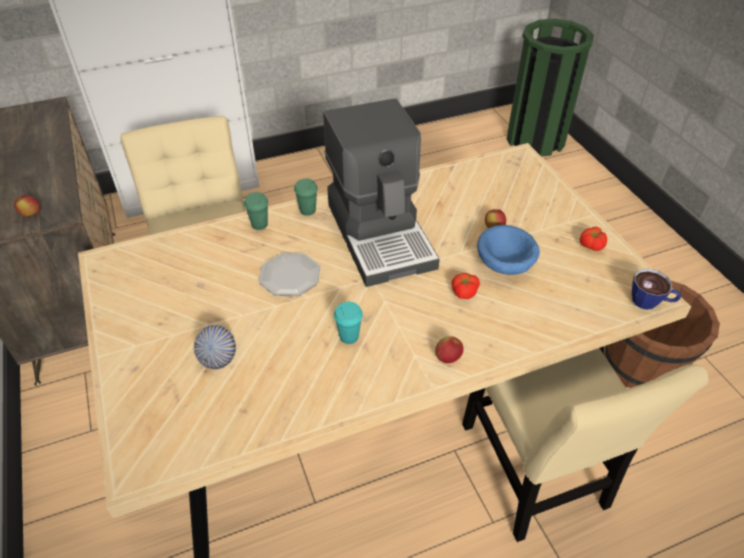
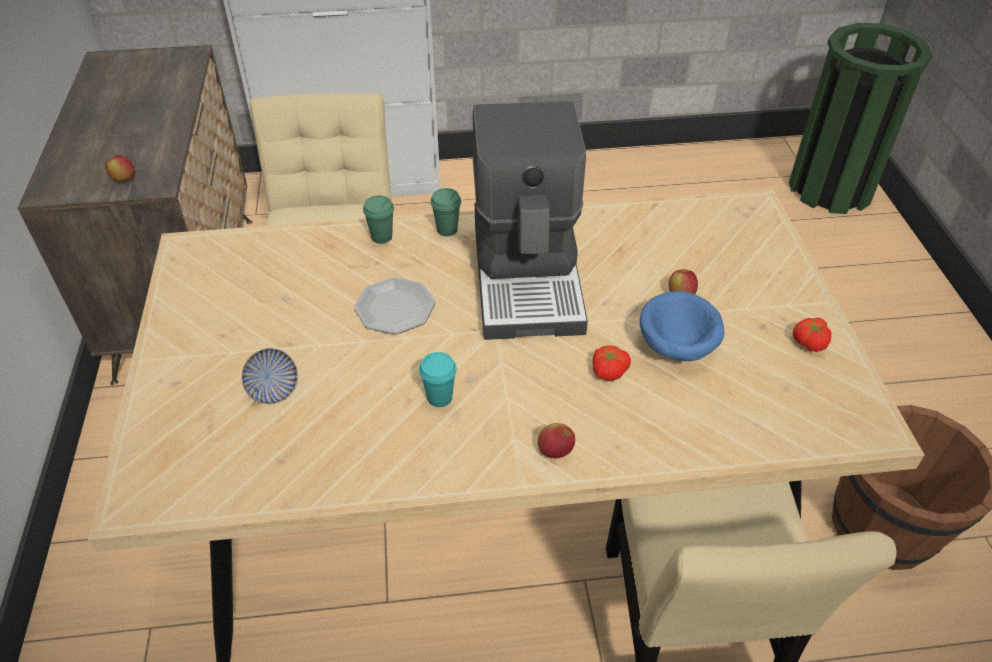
camera: 15 degrees right, 0 degrees up
cup [632,268,681,310] -> none

